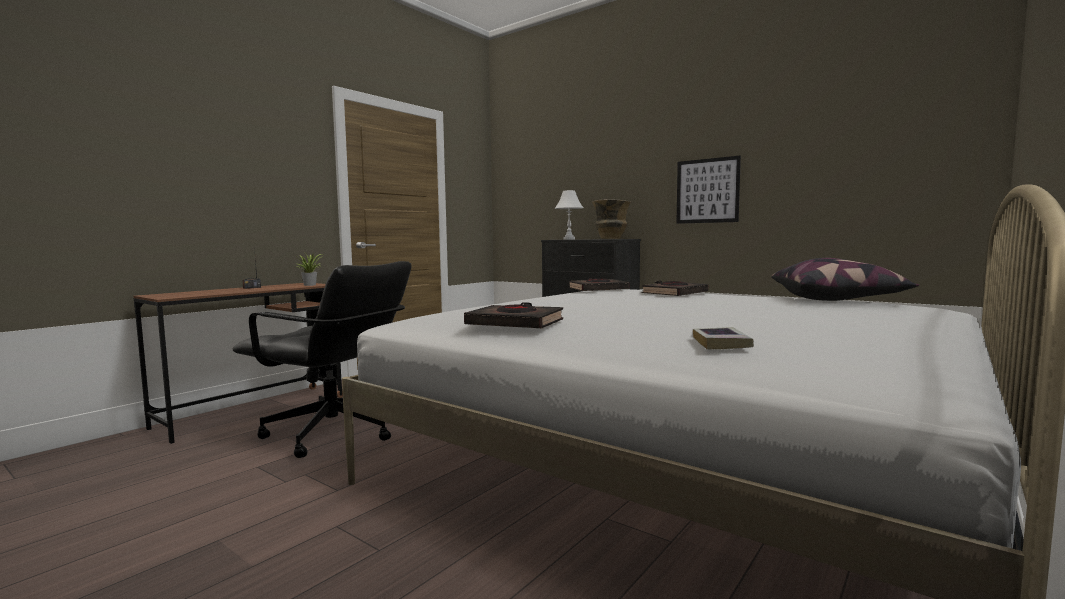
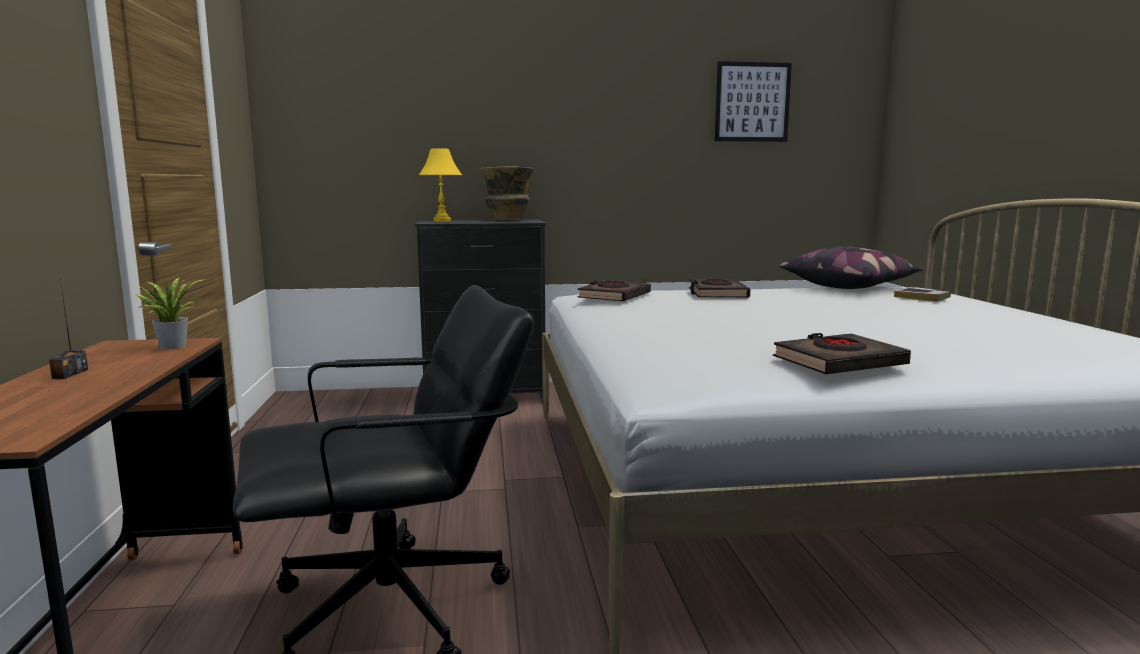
camera: 45 degrees left, 5 degrees up
white table lamp [555,190,583,240] -> yellow table lamp [419,148,462,222]
picture [676,156,741,224] -> picture moved to [715,61,792,142]
book [693,327,754,350] -> book moved to [894,287,951,302]

